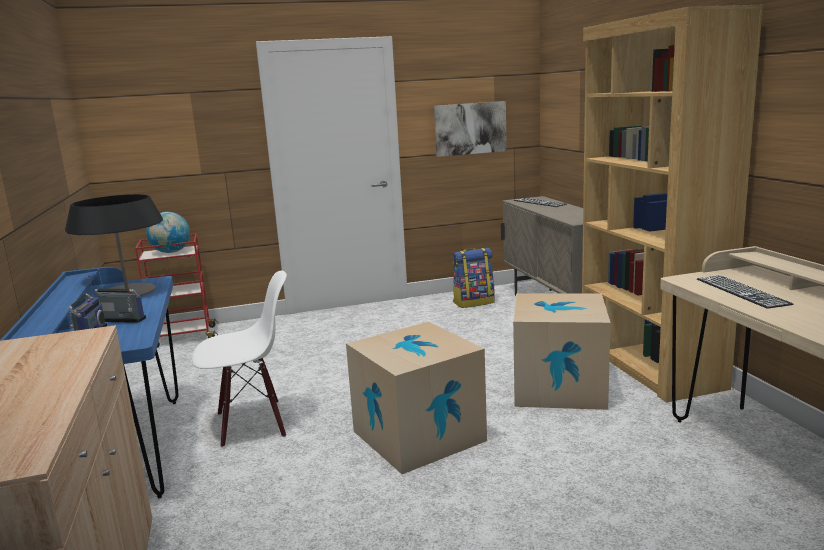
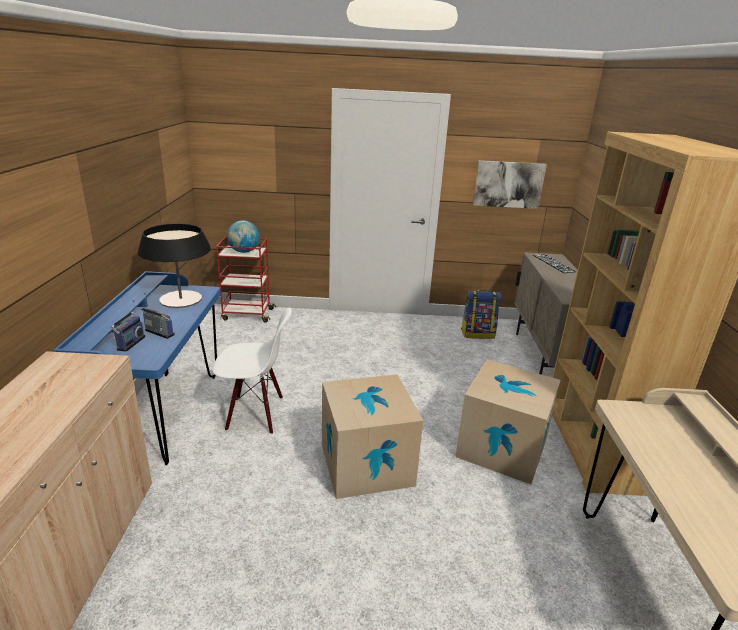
camera: 15 degrees right, 10 degrees up
keyboard [697,275,793,309] -> none

